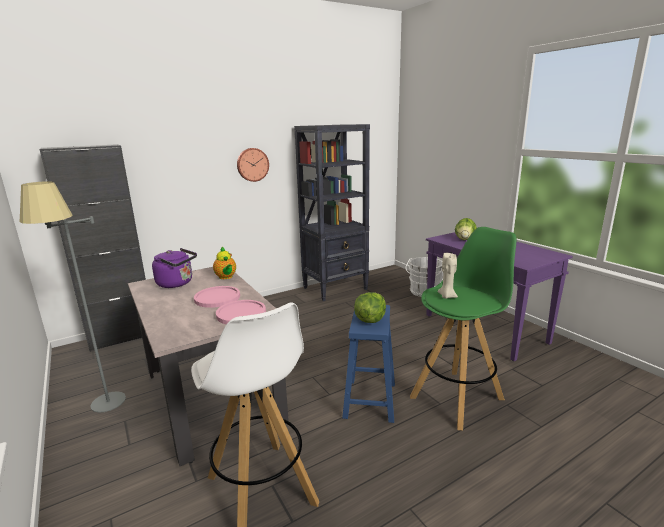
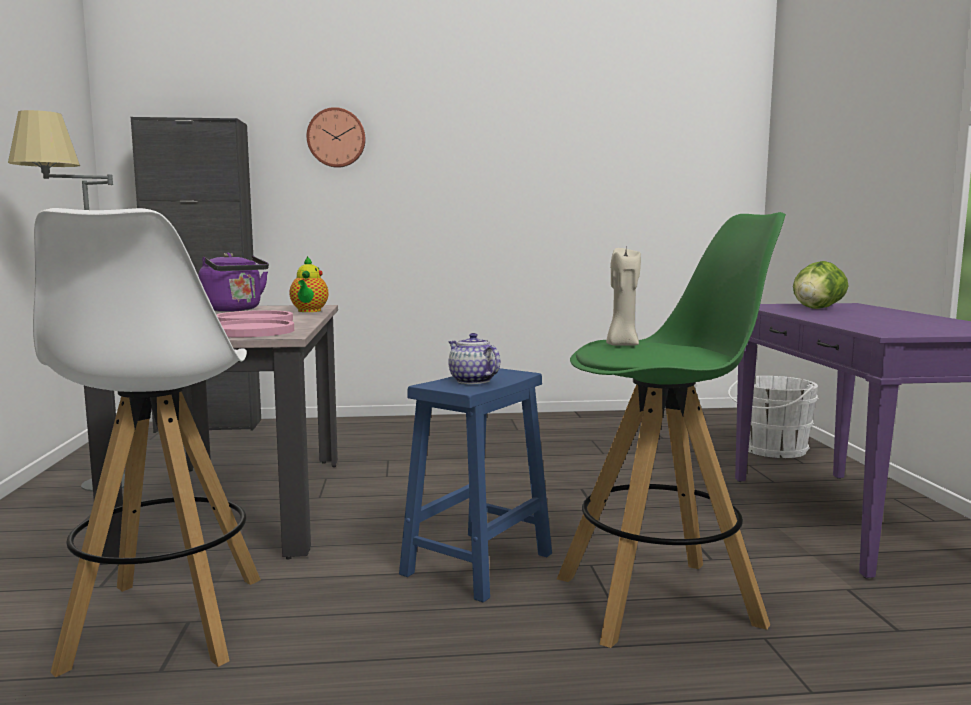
camera: 25 degrees right, 10 degrees down
wall clock [237,148,269,182] -> wall clock moved to [307,107,366,168]
black bookcase [294,124,370,301] -> none
lettuce [354,292,386,323] -> teapot [448,333,500,384]

